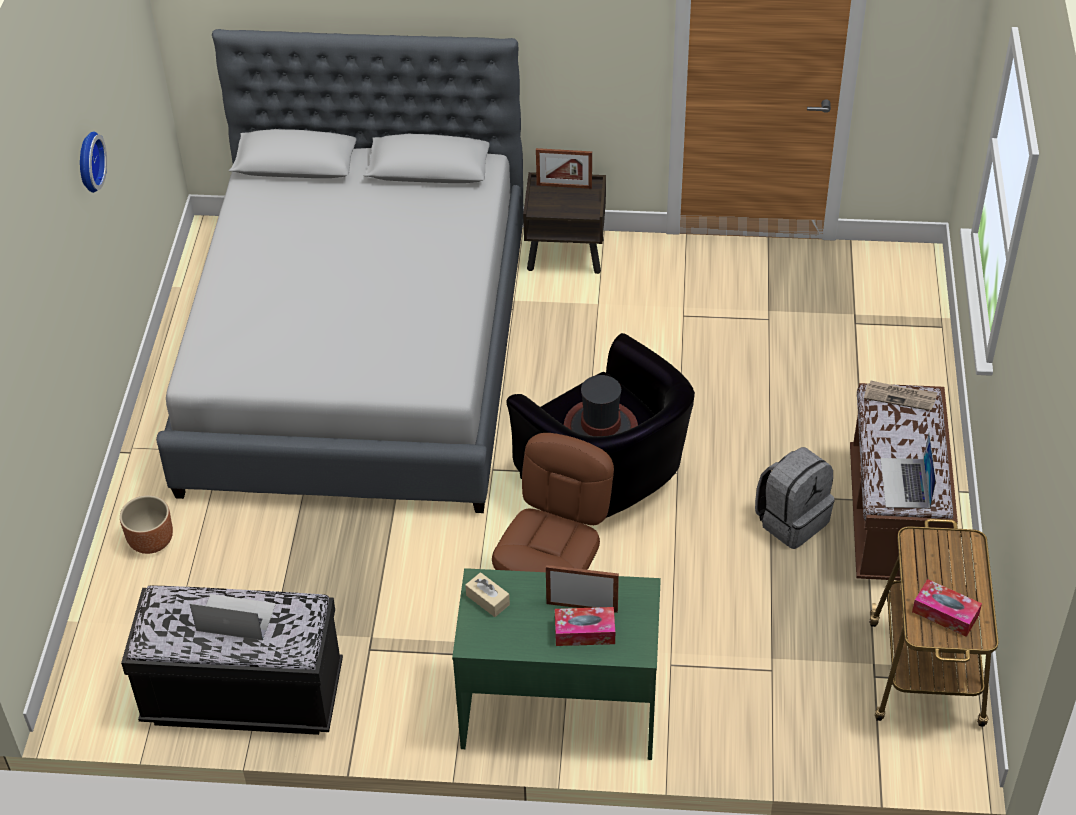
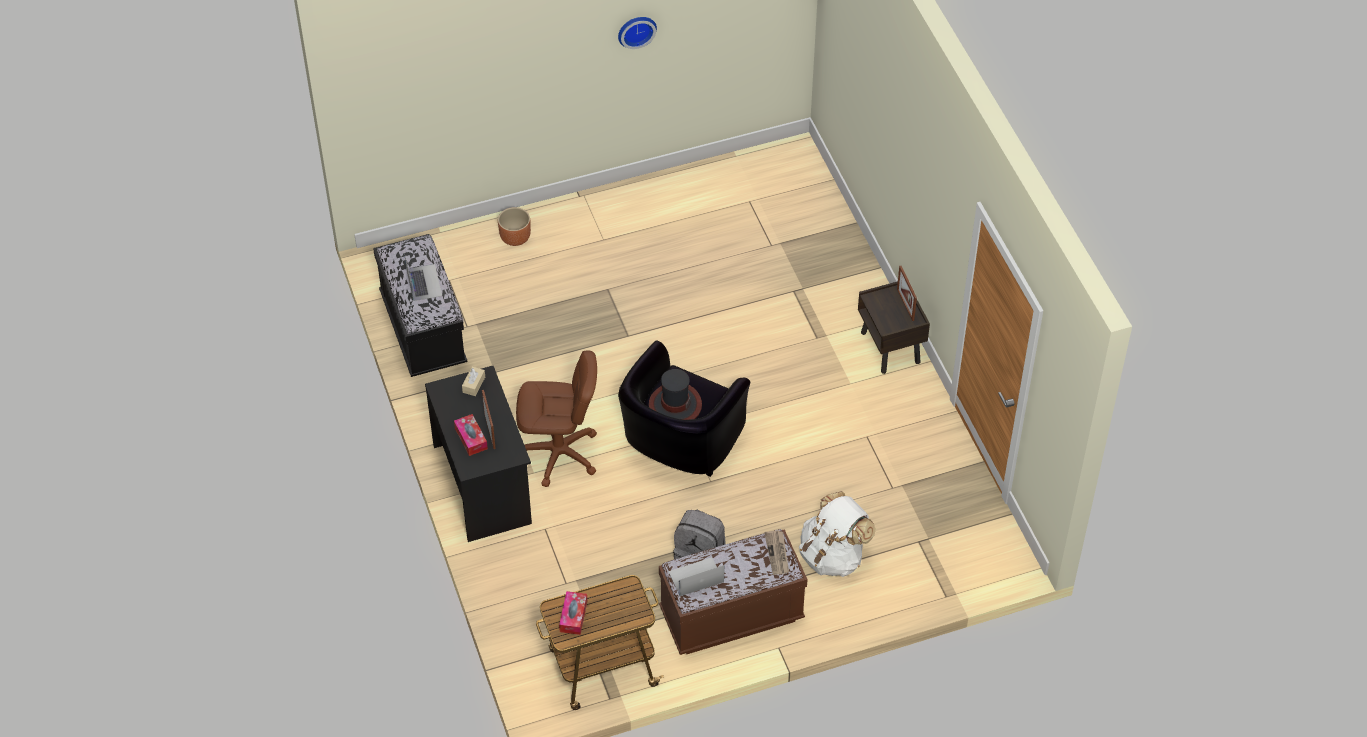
camera: 65 degrees right, 5 degrees up
grey bed [156,29,523,513] -> none
green desk [452,568,661,760] -> black desk [425,366,532,542]
none -> white backpack [799,491,876,577]

